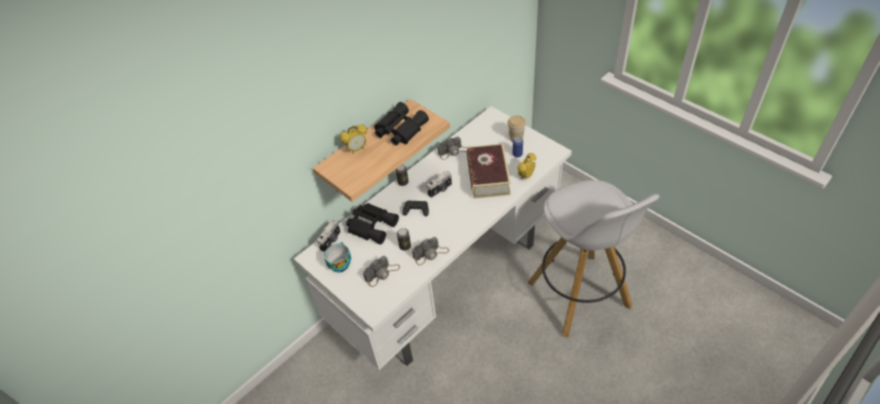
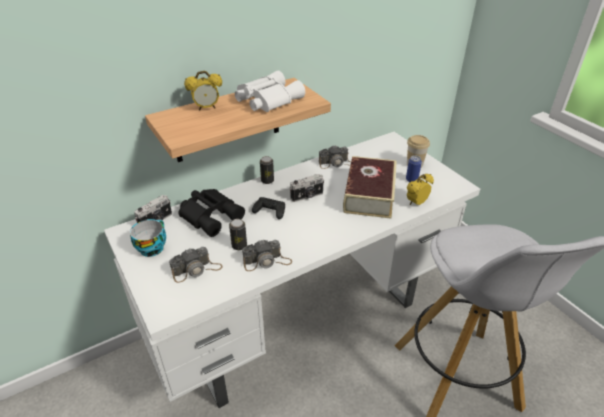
camera: 10 degrees right, 10 degrees down
black binoculars [374,102,429,145] -> white binoculars [235,70,305,112]

